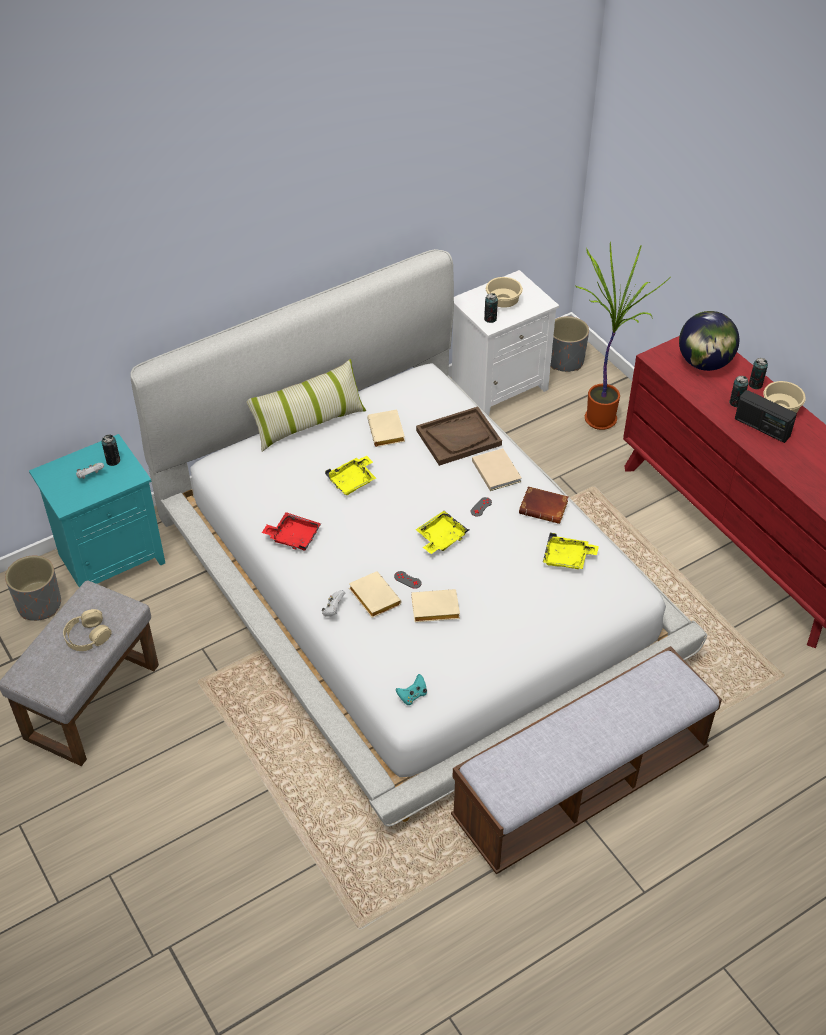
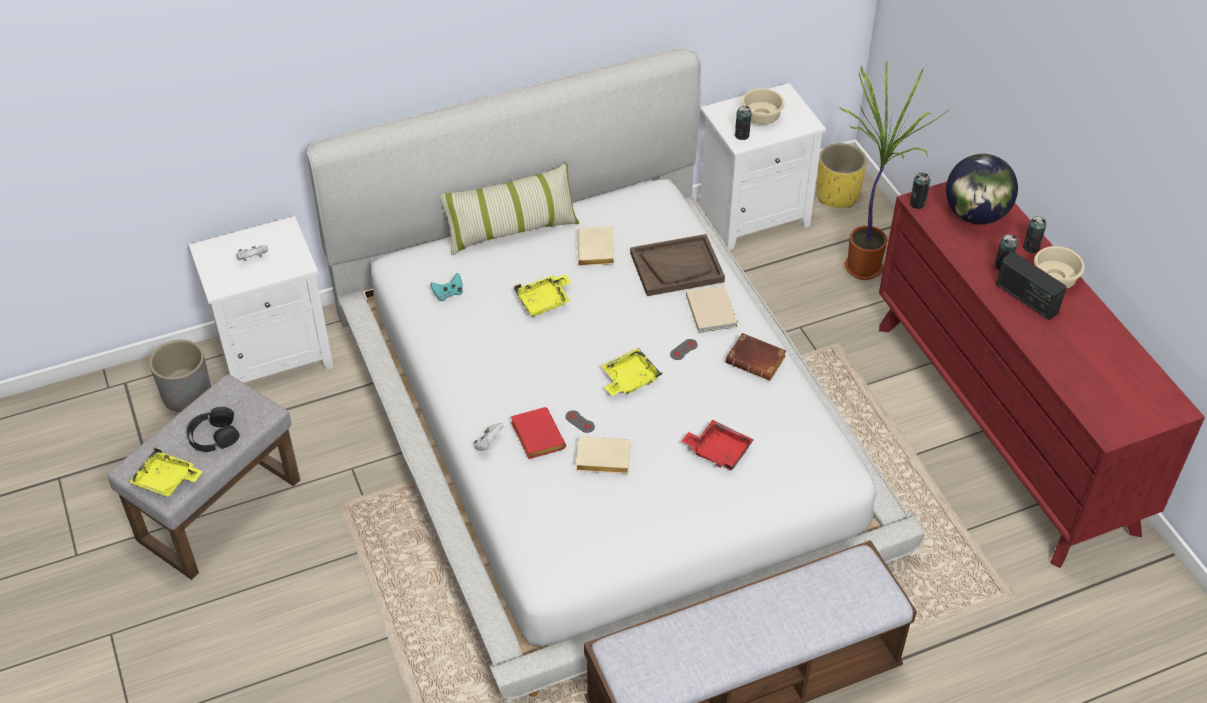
camera: 10 degrees right, 0 degrees up
turquoise nightstand [29,434,165,587] -> white nightstand [189,216,334,383]
beige headphones [63,609,112,651] -> black headphones [186,407,240,452]
can [102,435,120,466] -> can moved to [910,173,930,209]
red tray [262,512,321,551] -> red tray moved to [681,420,753,470]
beige book [349,571,401,618] -> red book [511,407,566,459]
turquoise game controller [396,674,427,705] -> turquoise game controller moved to [430,273,463,301]
yellow tray [543,533,599,569] -> yellow tray moved to [129,447,203,497]
grey planter [551,316,589,372] -> yellow planter [816,143,867,208]

